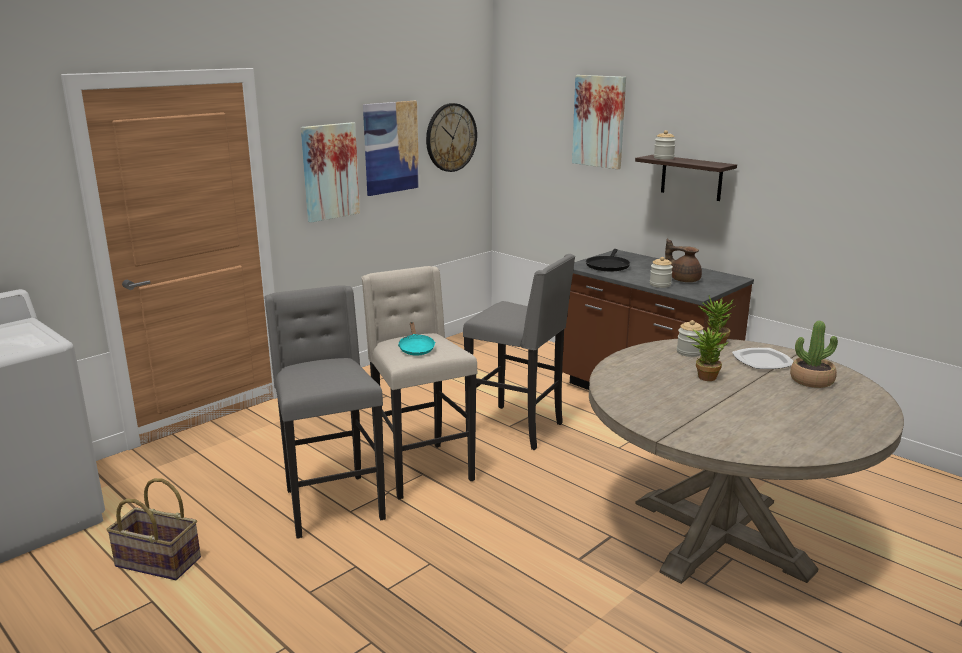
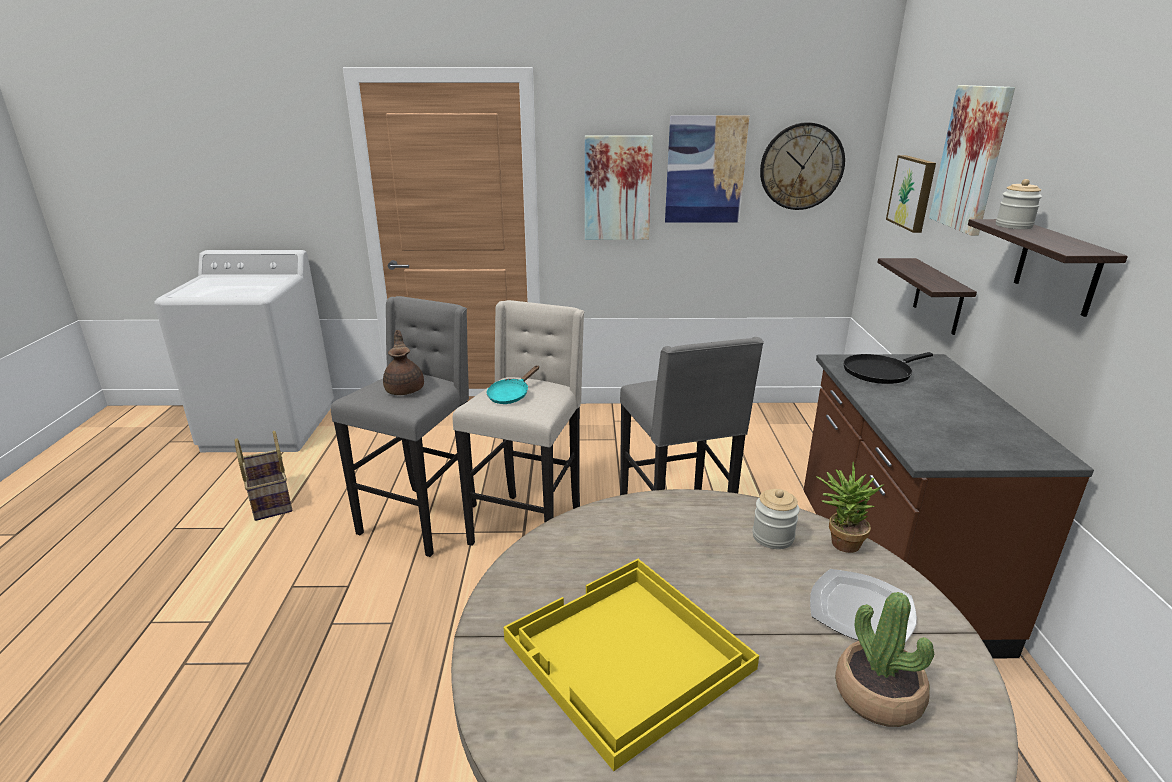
camera: 45 degrees right, 5 degrees up
jar [650,257,673,288] -> none
brown teapot [665,239,702,282] -> brown teapot moved to [383,330,424,395]
potted plant [687,324,729,381] -> none
none -> yellow tray [504,559,759,771]
none -> shelf [877,258,977,335]
none -> picture [886,155,936,233]

